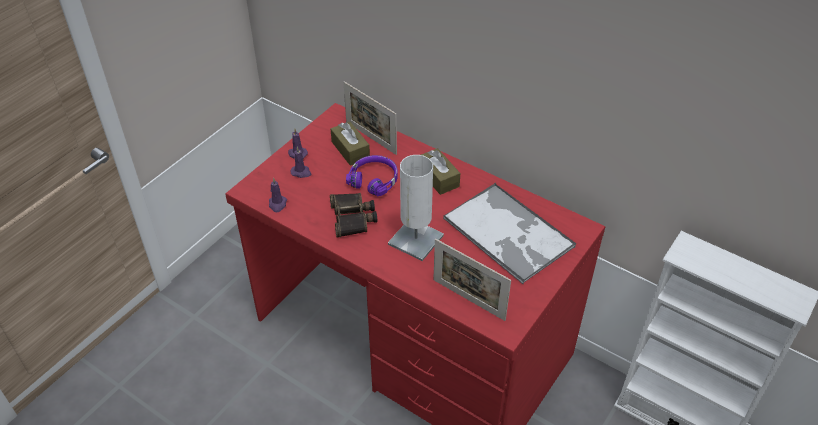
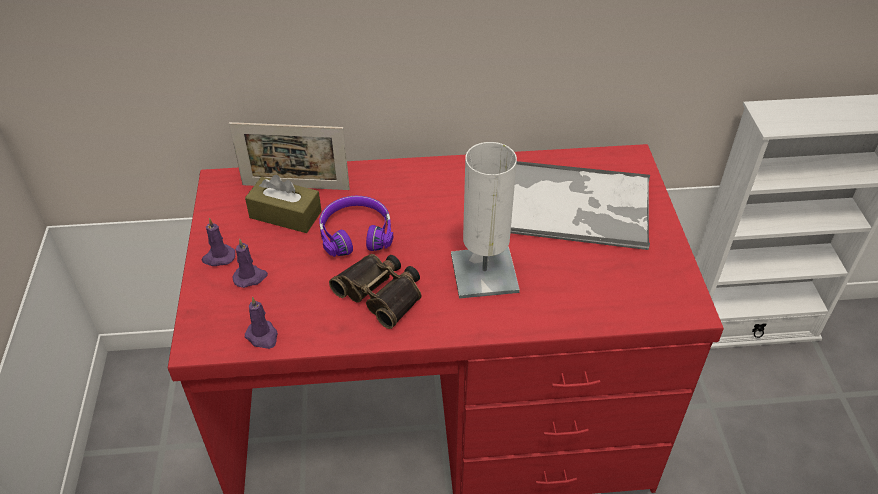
camera: 40 degrees left, 0 degrees up
brown tissue box [421,148,460,195] -> none
picture frame [433,239,511,321] -> none

